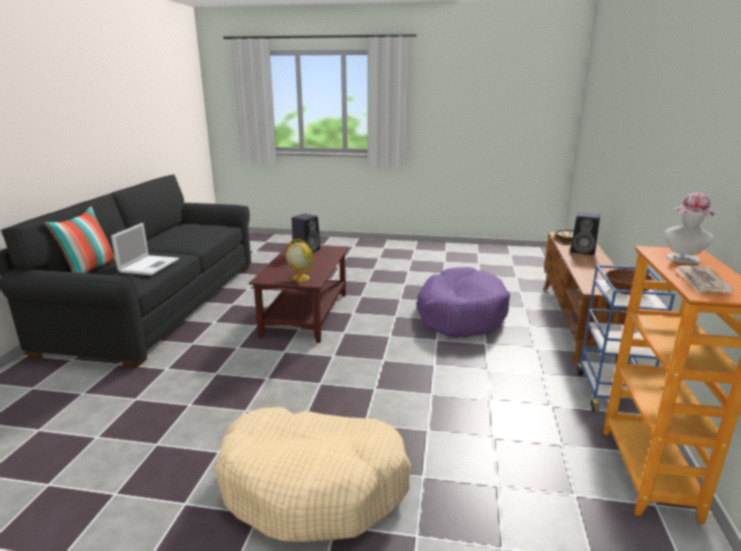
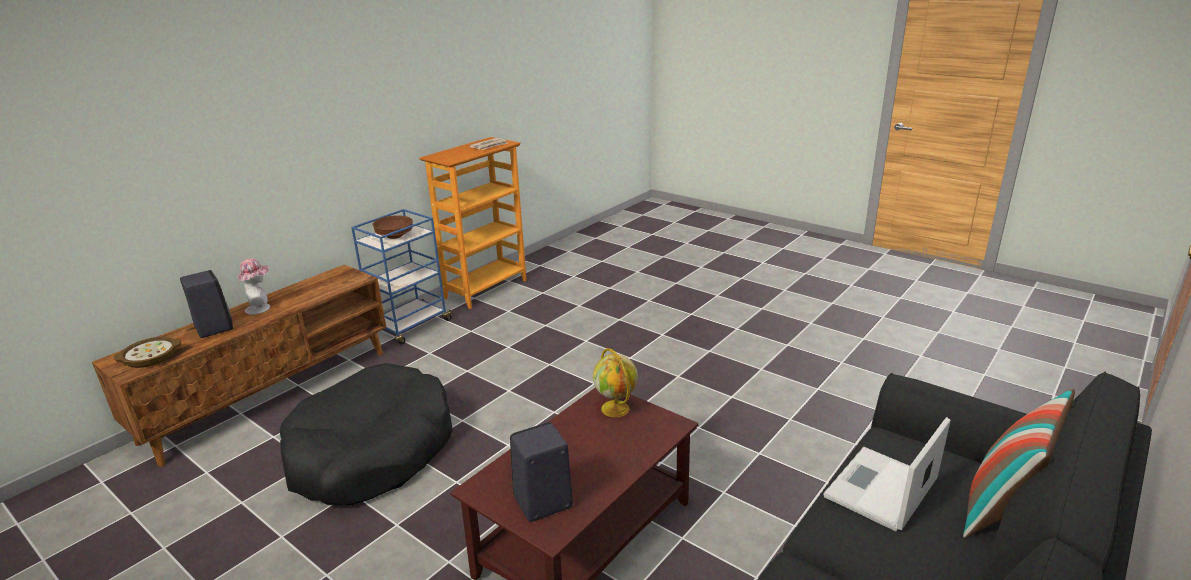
camera: 150 degrees left, 5 degrees up
beige dog bed [215,407,411,542] -> none
purple dog bed [416,267,510,338] -> black dog bed [279,363,453,505]
hat [664,193,716,264] -> hat moved to [237,258,270,315]

